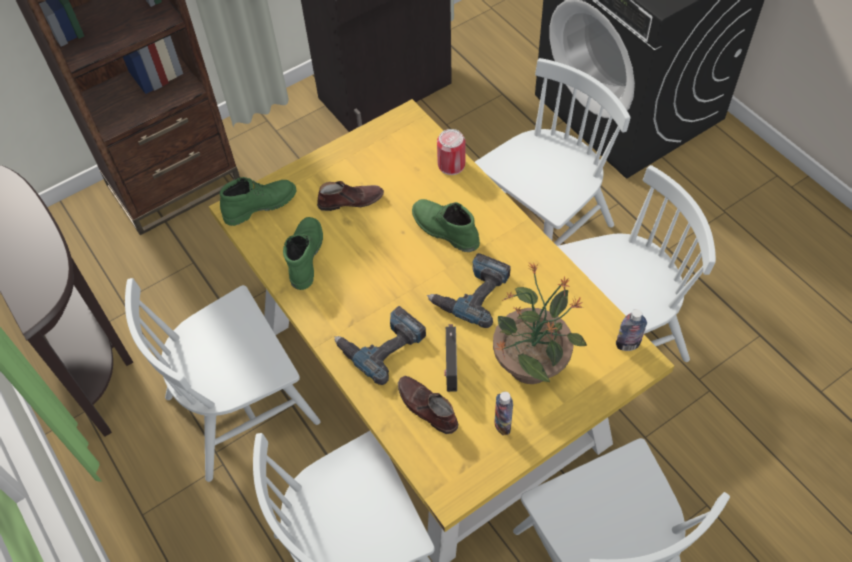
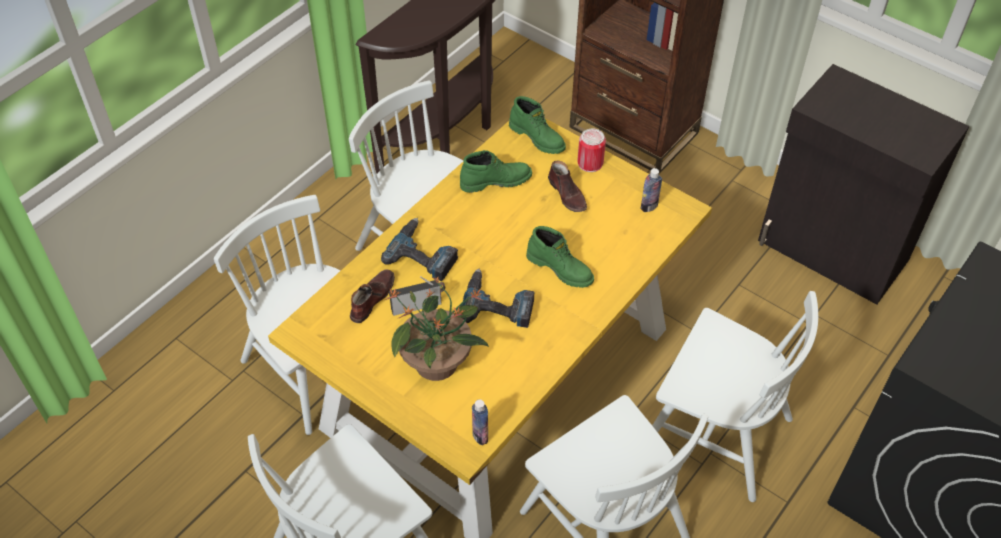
camera: 70 degrees right, 5 degrees down
green boot [412,199,480,252] -> green boot turned 105 degrees clockwise [526,226,594,288]
can [437,129,465,175] -> can moved to [577,129,606,172]
bottle [494,392,513,436] -> bottle moved to [640,168,662,212]

